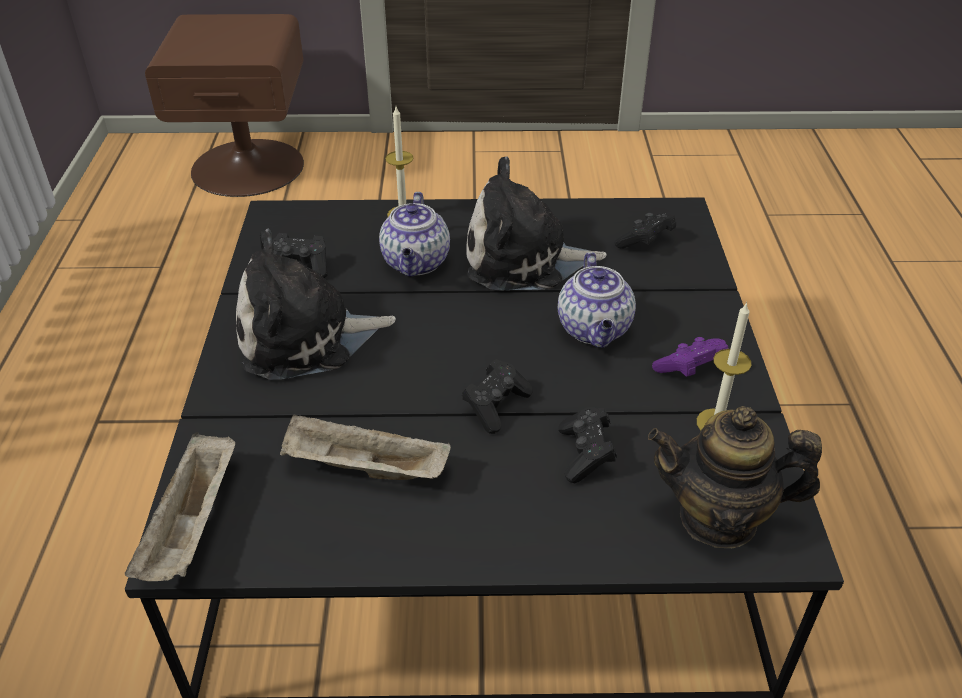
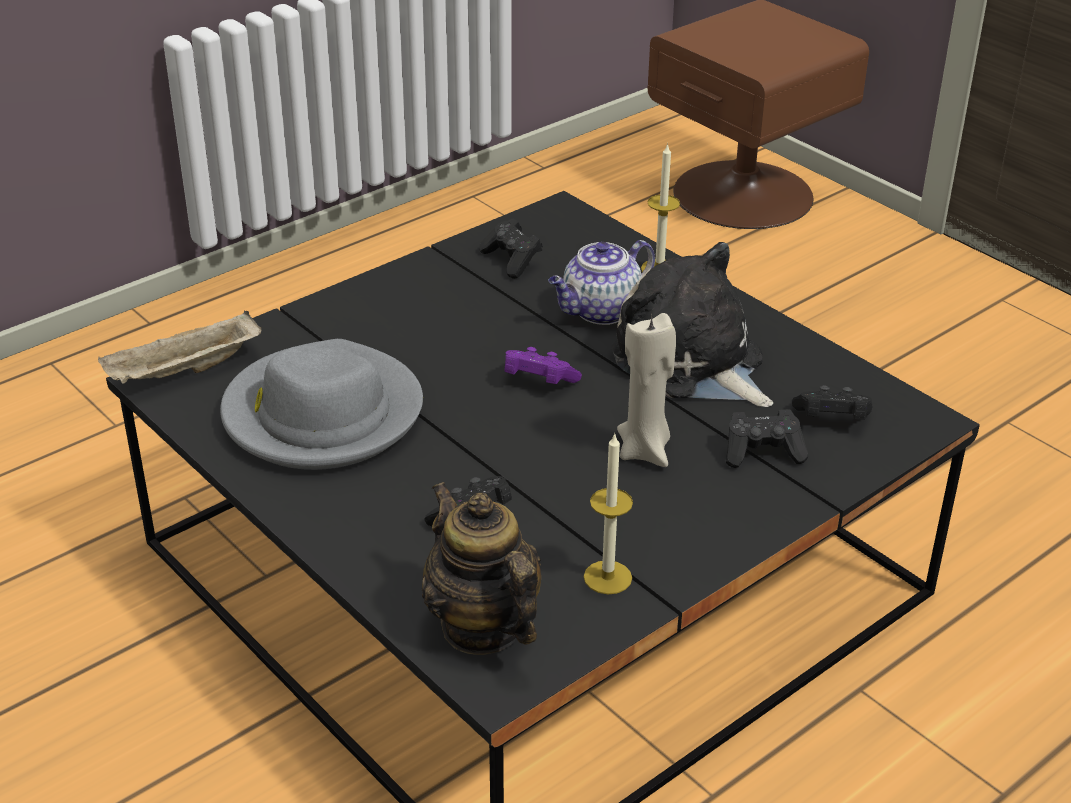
camera: 50 degrees right, 5 degrees down
plush toy [236,229,396,380] -> none
beige tray [280,414,451,480] -> grey hat [220,339,423,470]
black game controller [462,359,533,434] -> black game controller moved to [726,409,808,468]
teapot [558,252,636,348] -> beige candle [617,313,676,467]
purple game controller [652,337,729,377] -> purple game controller moved to [504,347,582,384]

